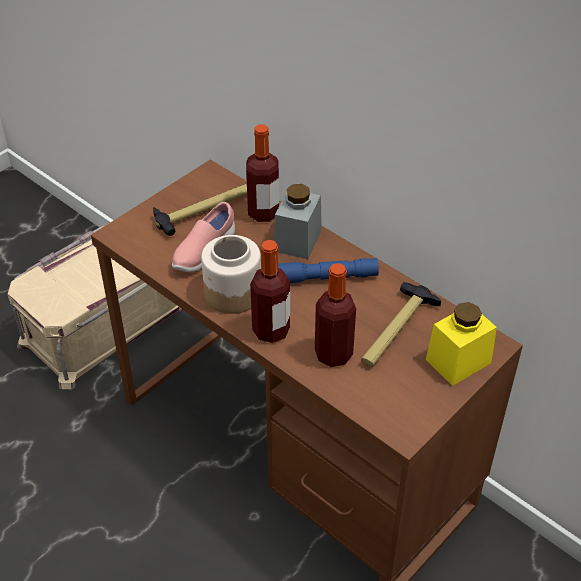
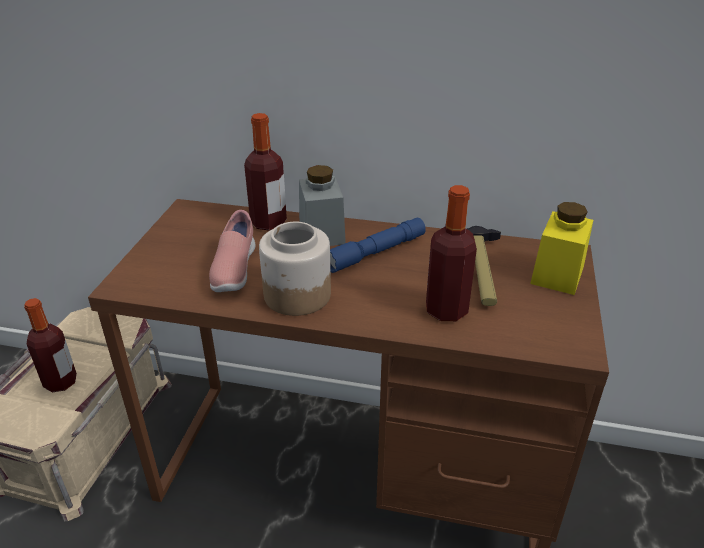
camera: 30 degrees left, 10 degrees down
hammer [153,184,247,236] -> none
bottle [250,240,290,343] -> bottle moved to [24,298,77,392]

